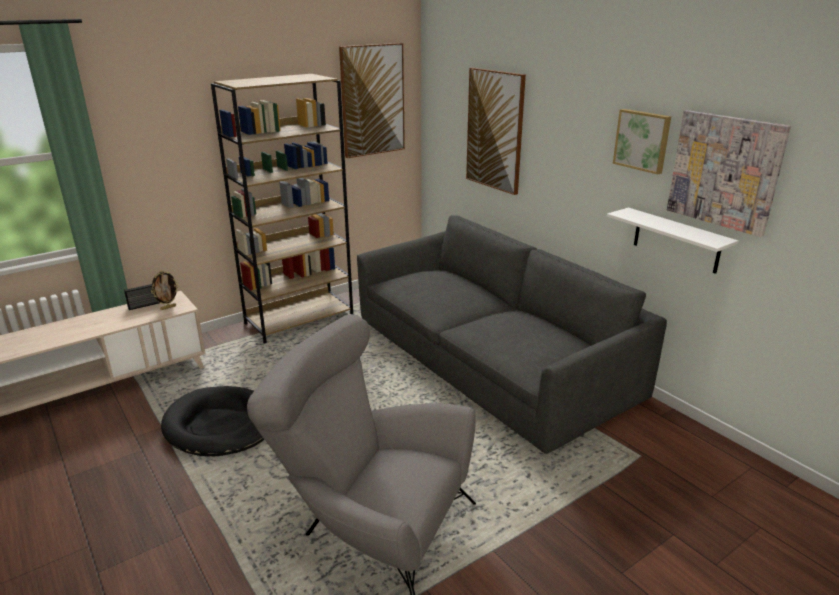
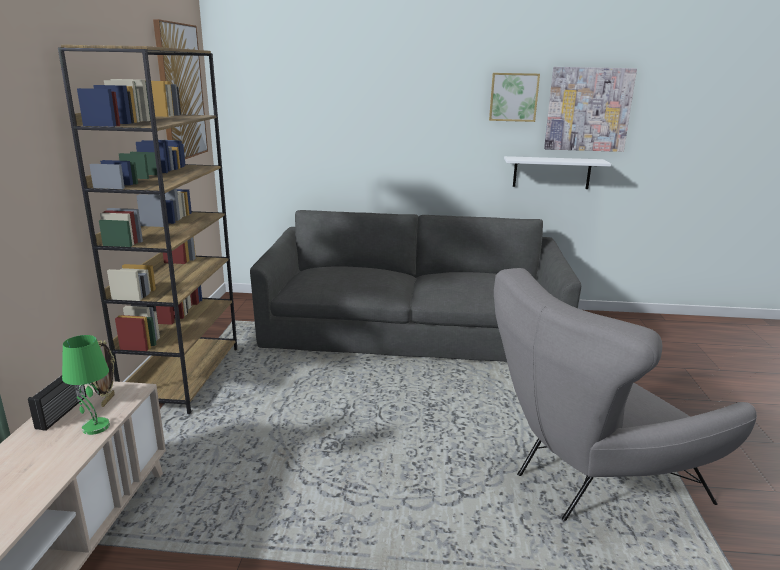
camera: 50 degrees left, 5 degrees down
black dog bed [161,386,264,456] -> none
picture [466,68,526,195] -> none
none -> green table lamp [62,335,110,435]

